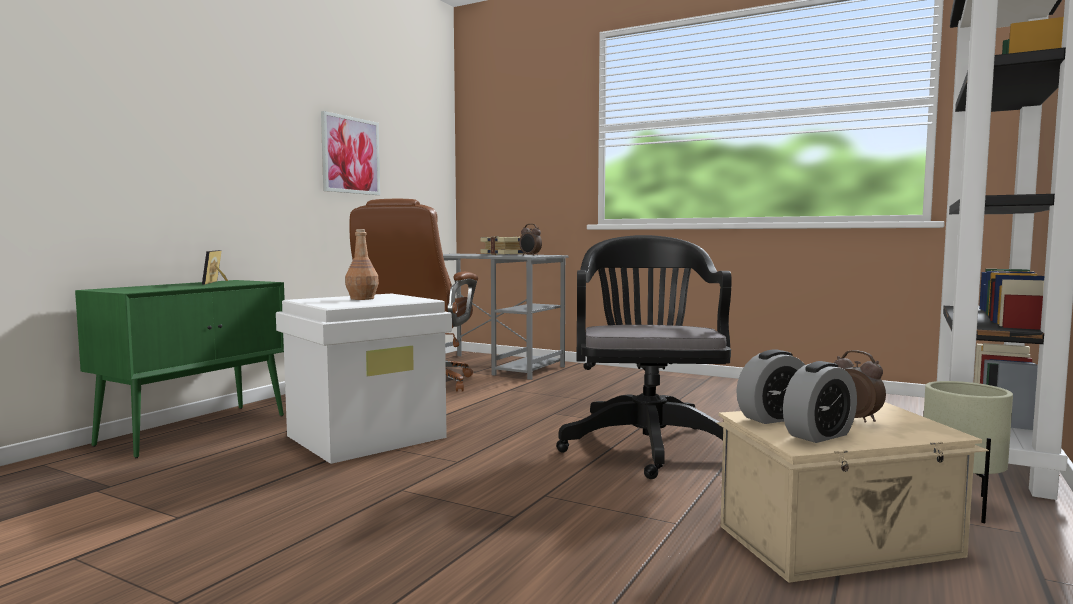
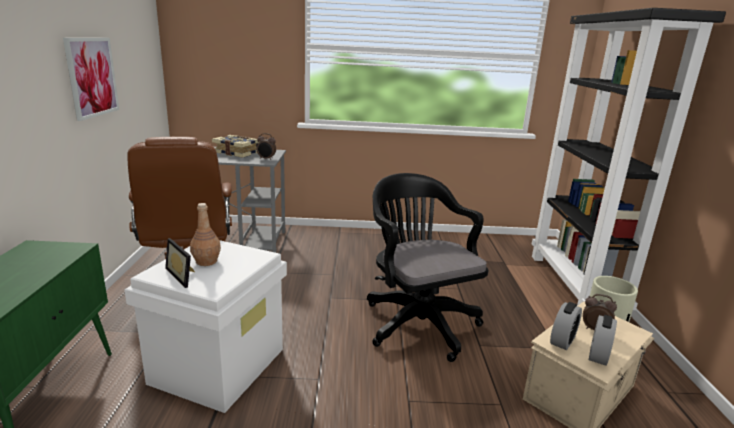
camera: 30 degrees left, 15 degrees up
picture frame [202,250,228,285] -> picture frame moved to [165,238,195,288]

